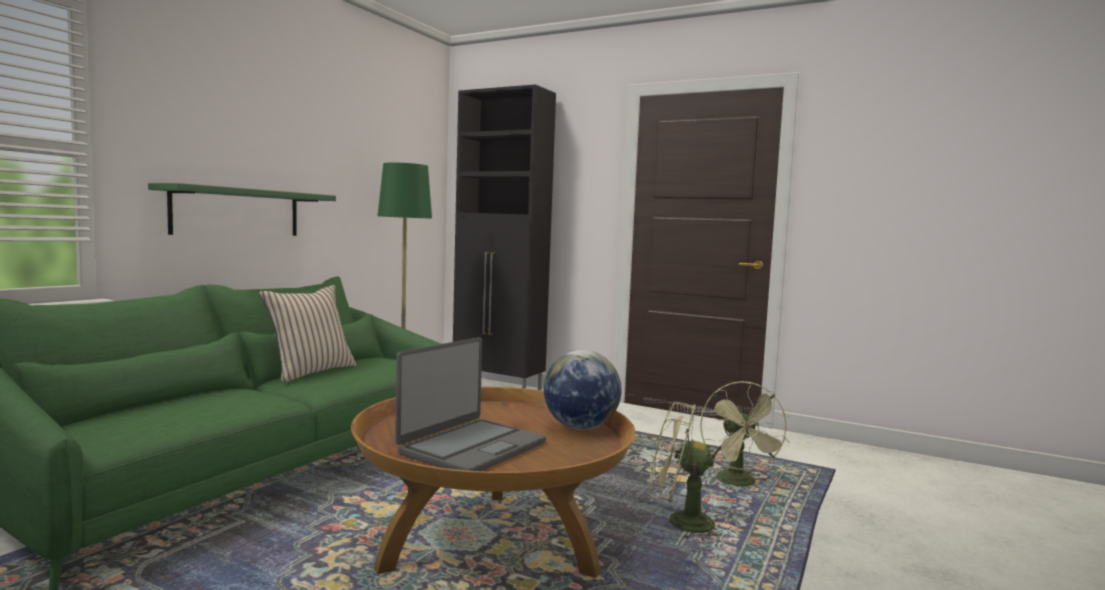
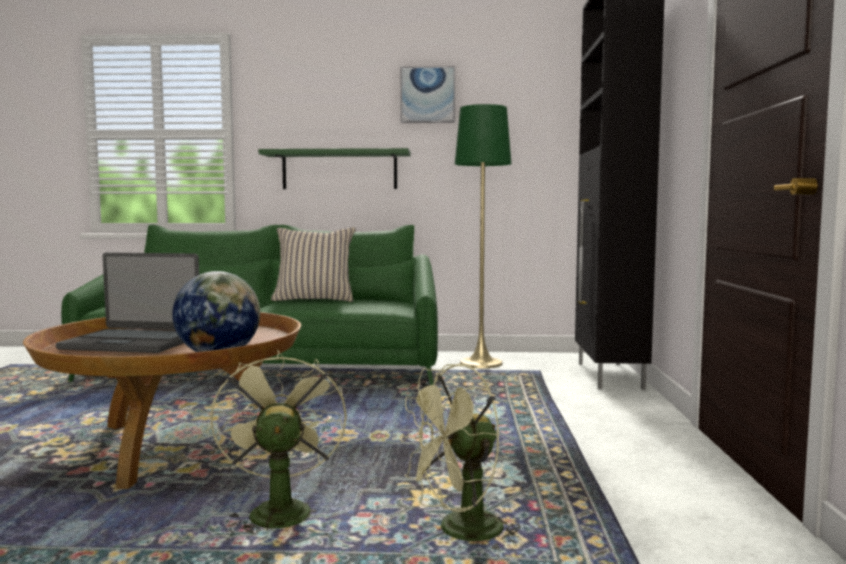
camera: 65 degrees right, 0 degrees up
none -> picture [400,66,455,123]

